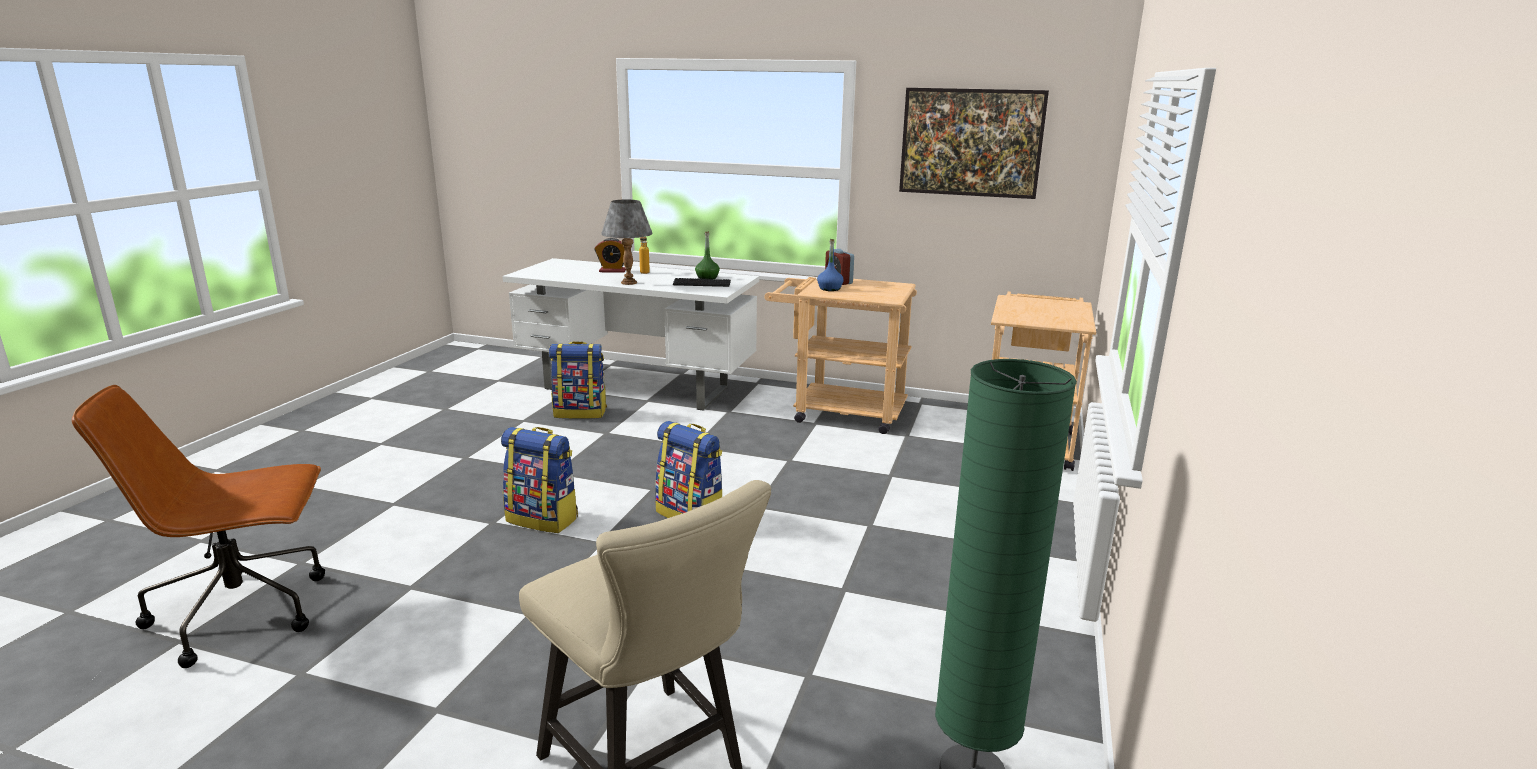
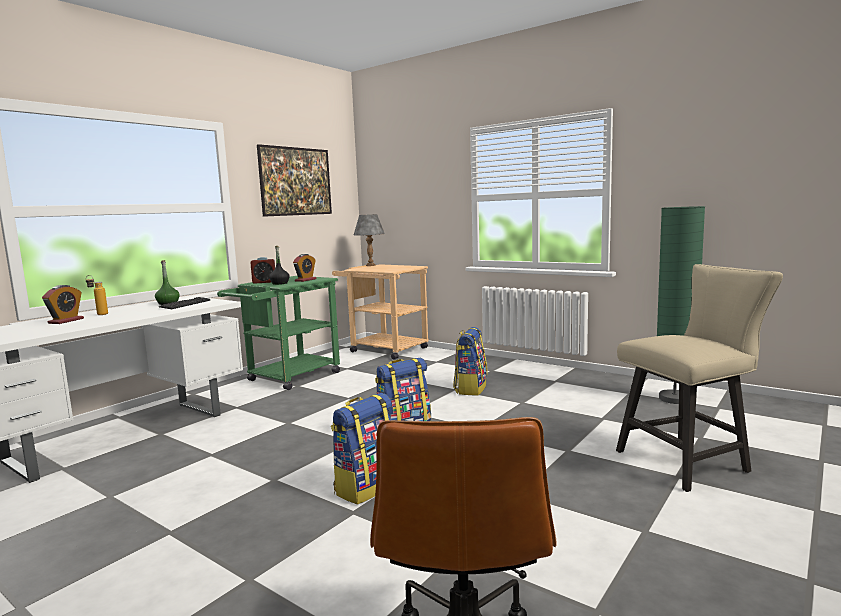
camera: 70 degrees left, 10 degrees down
backpack [549,342,607,419] -> backpack moved to [453,327,488,396]
grey table lamp [601,199,653,285] -> grey table lamp moved to [354,214,385,266]
beige cart [764,277,917,434] -> green cart [217,276,340,390]
blue bottle [817,239,844,291] -> black bottle [269,246,290,285]
none -> alarm clock [293,254,317,282]

